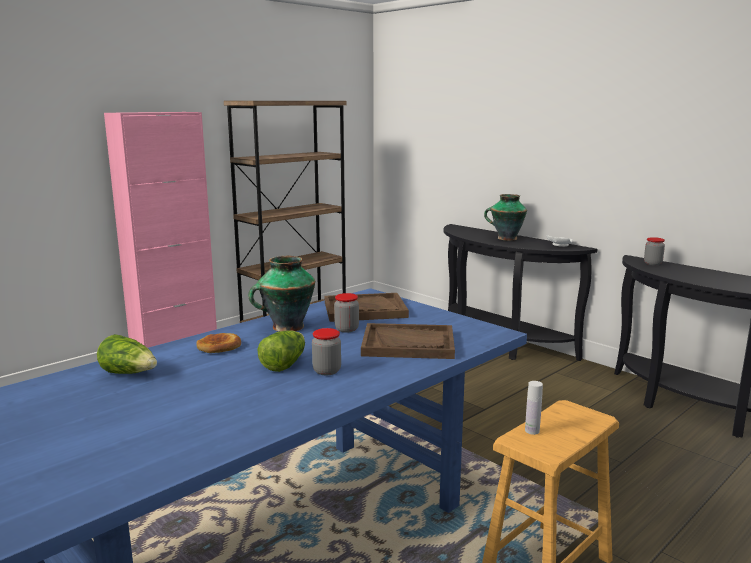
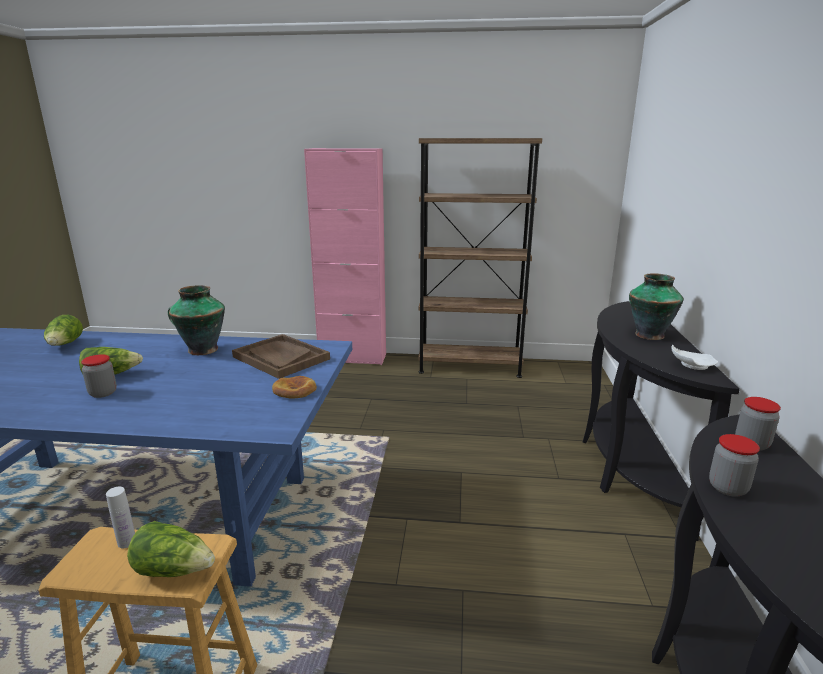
camera: 50 degrees right, 5 degrees up
bread [196,333,241,353] -> bread moved to [272,376,317,398]
jar [334,293,359,333] -> jar moved to [709,434,760,497]
brown tray [361,323,455,359] -> none
none -> lettuce [127,521,215,577]

